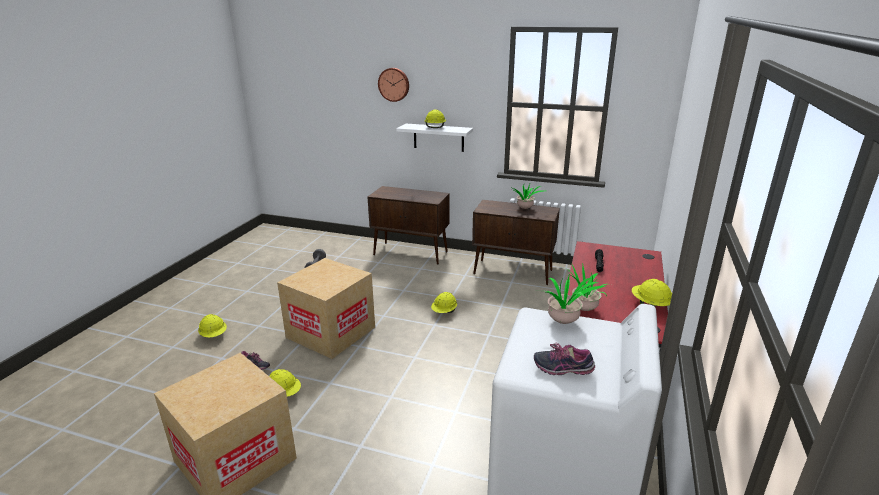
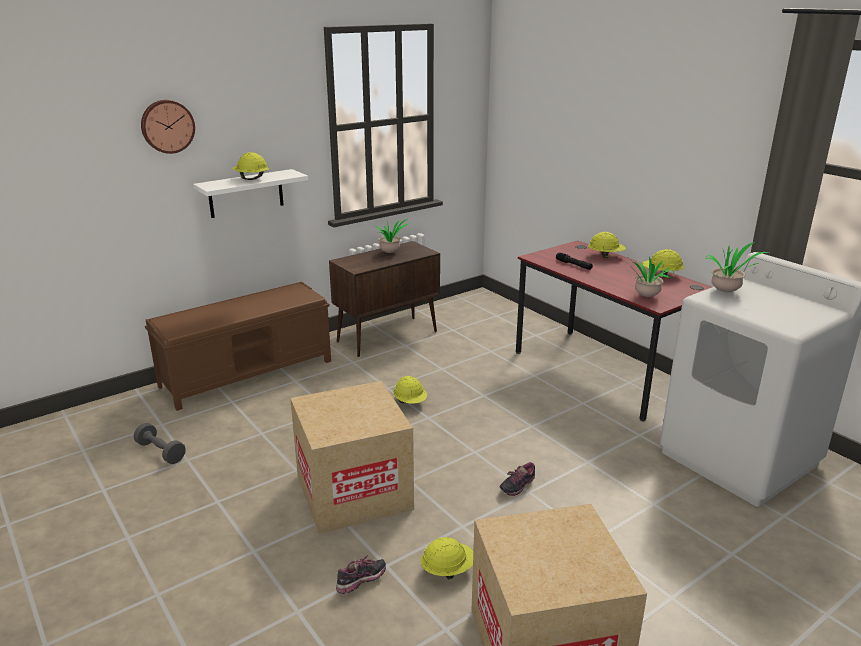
camera: 55 degrees left, 0 degrees up
yellow hard hat [198,314,227,337] -> yellow hard hat moved to [588,232,626,258]
brown cabinet [368,186,450,265] -> brown bench [145,282,331,411]
shoe [534,342,595,375] -> shoe moved to [500,462,535,496]

